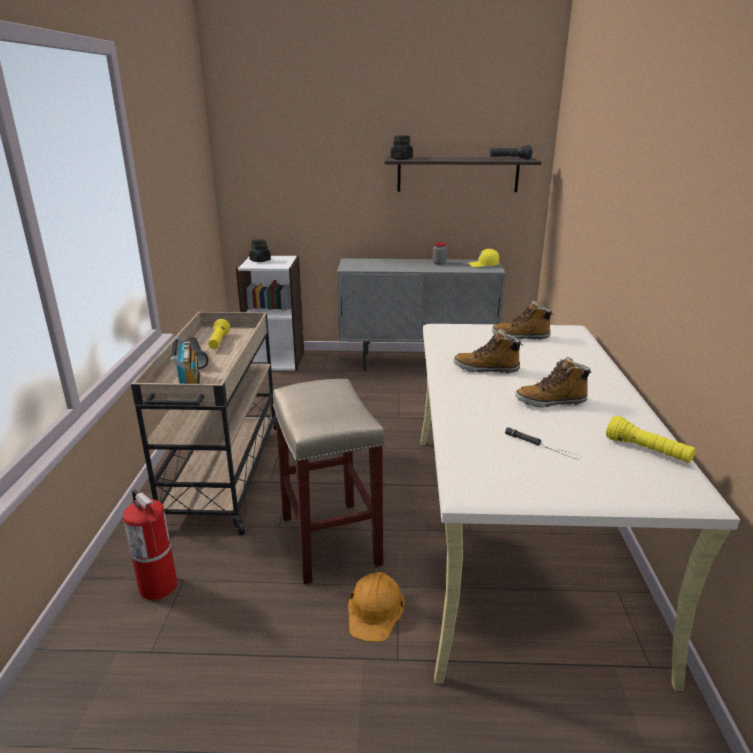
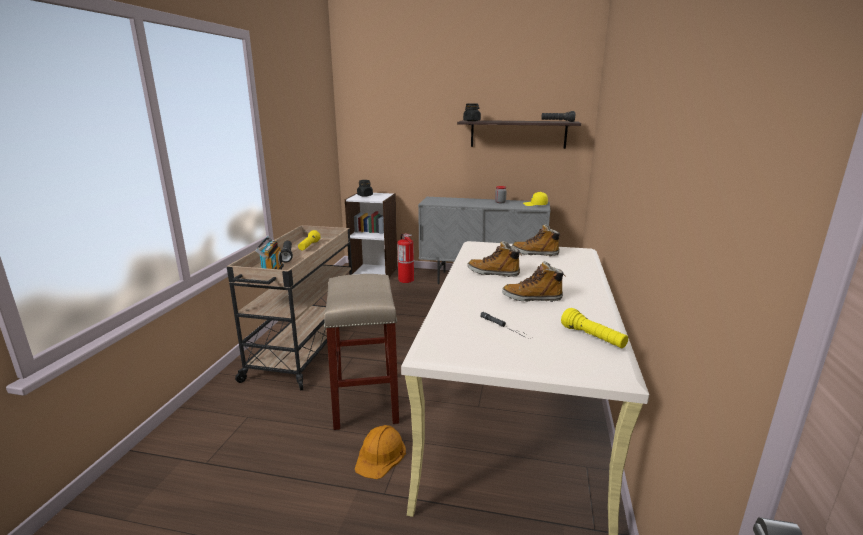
camera: 10 degrees right, 5 degrees down
fire extinguisher [123,490,177,600] -> fire extinguisher moved to [397,233,414,283]

